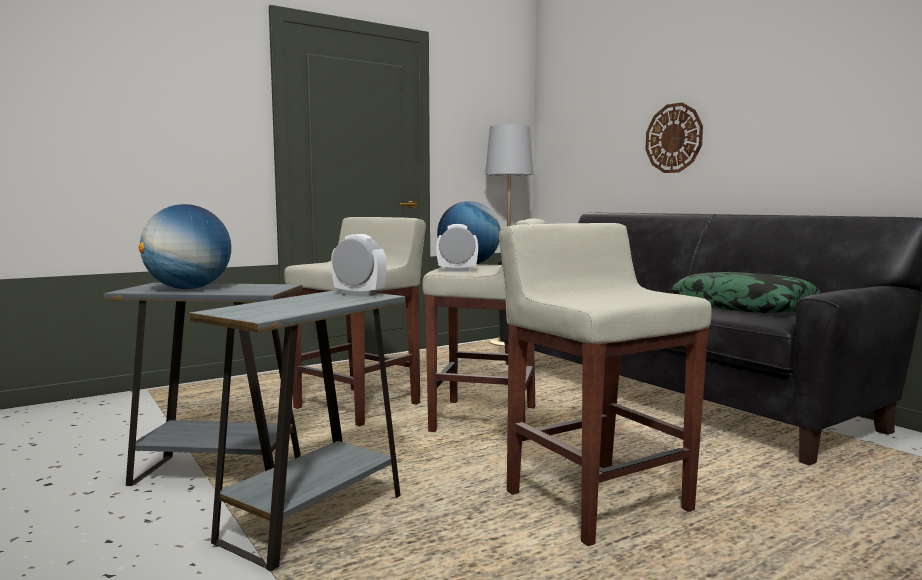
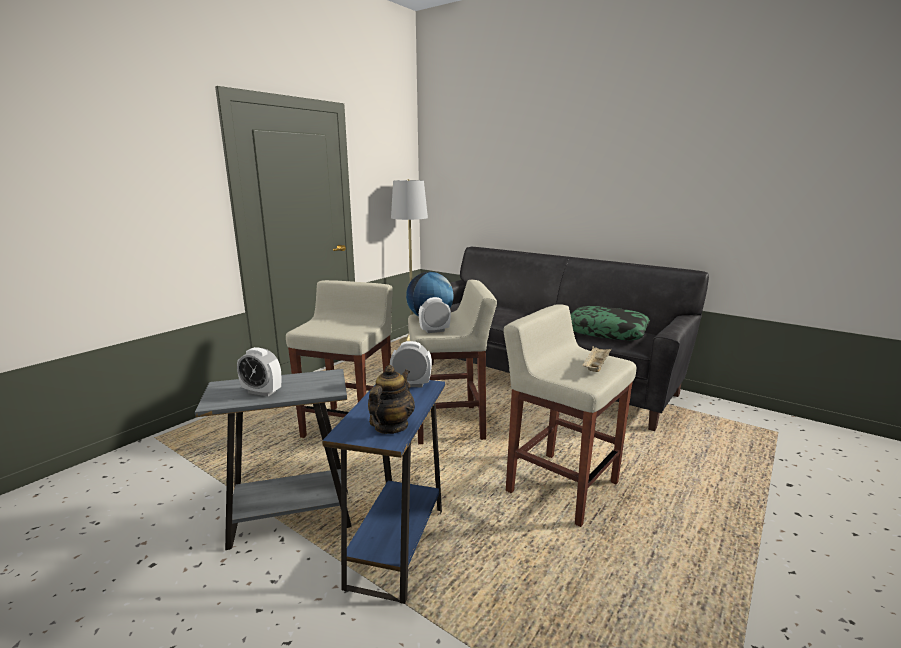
camera: 20 degrees left, 10 degrees up
globe [139,204,231,289] -> alarm clock [237,347,282,396]
grey side table [189,290,405,572] -> blue side table [322,380,445,604]
wall clock [645,102,703,173] -> none
none -> teapot [368,365,415,434]
none -> beige tray [583,346,612,372]

